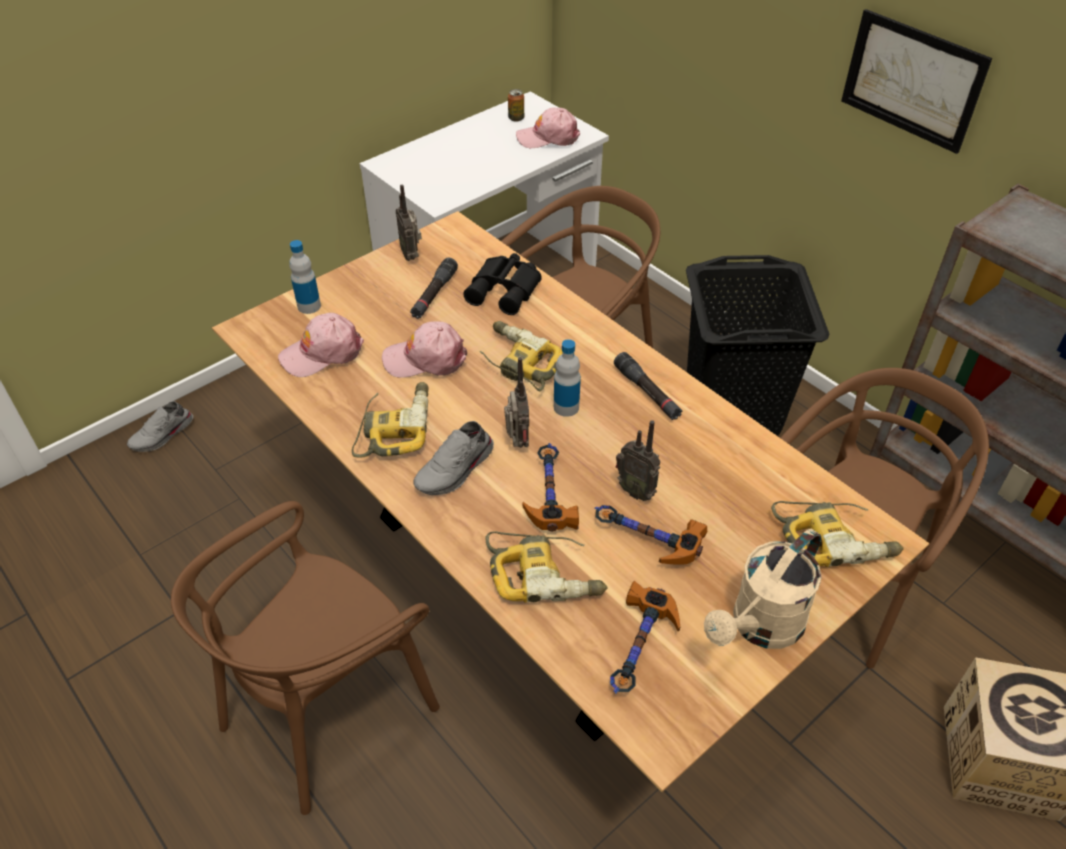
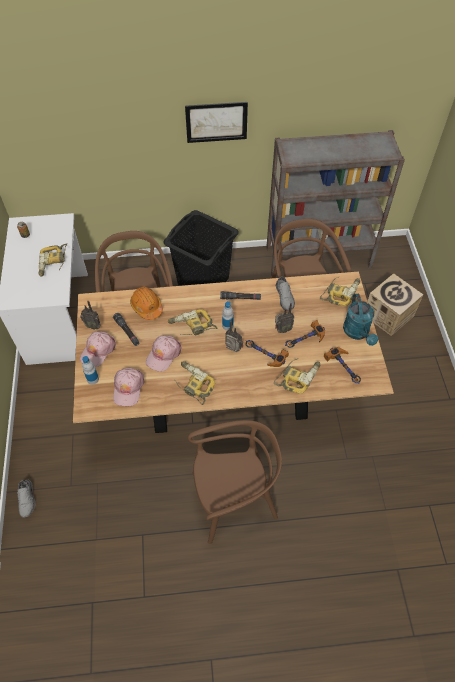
camera: 55 degrees left, 10 degrees up
brown chair [171,501,440,815] -> brown chair turned 90 degrees counterclockwise [188,420,282,544]
grey shoe [413,421,494,495] -> grey shoe moved to [276,277,295,311]
black binoculars [463,253,542,315] -> orange hard hat [130,287,163,320]
pink cap [516,107,580,148] -> pink cap moved to [80,331,116,367]
beige watering can [704,529,821,649] -> turquoise watering can [343,294,378,346]
none -> power drill [39,244,67,277]

